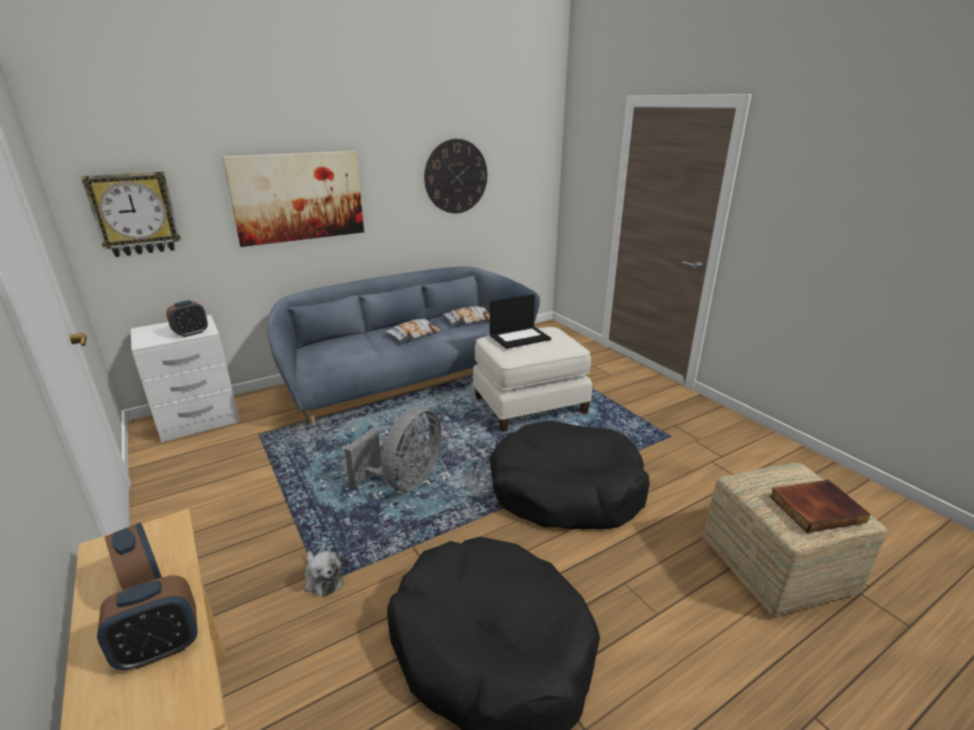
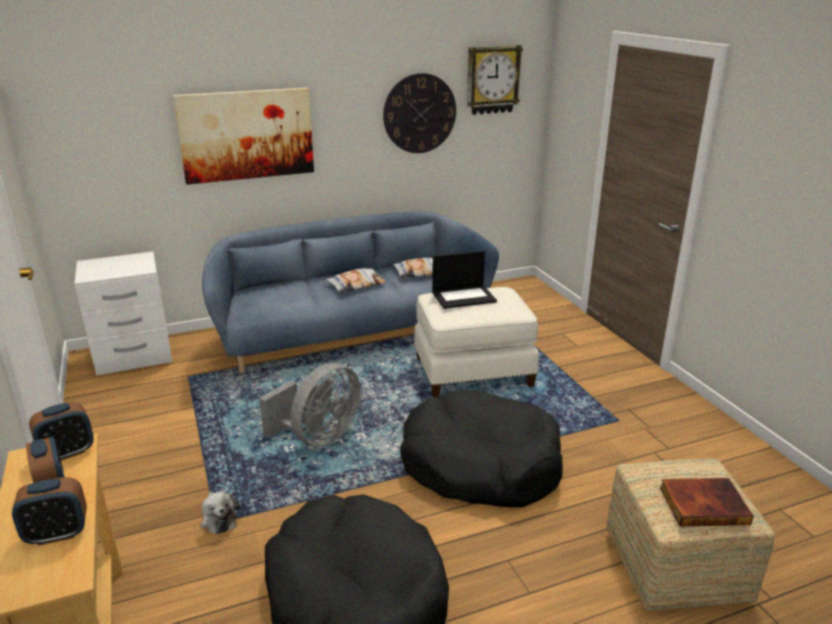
camera: 10 degrees right, 0 degrees up
wall clock [81,171,181,257] -> wall clock moved to [467,45,523,115]
alarm clock [166,300,208,338] -> alarm clock moved to [29,402,94,461]

